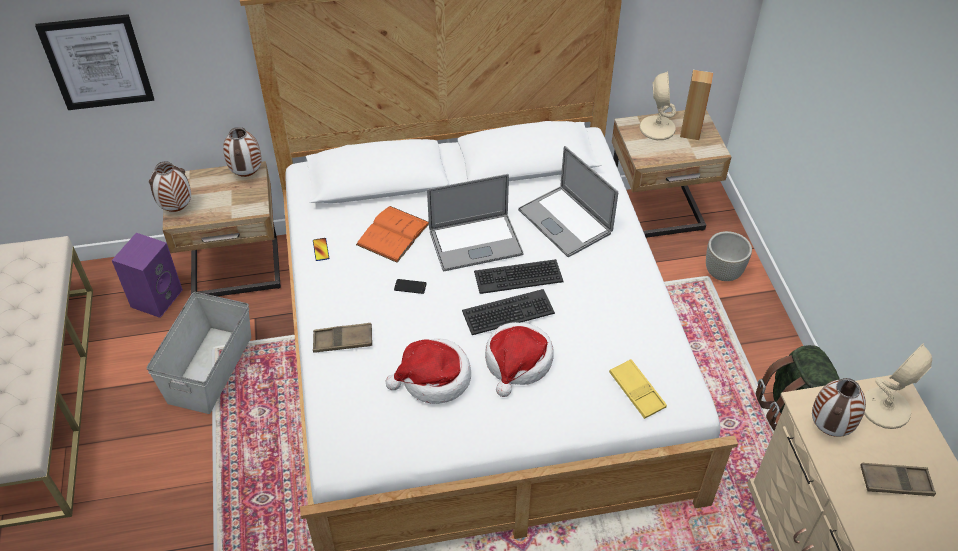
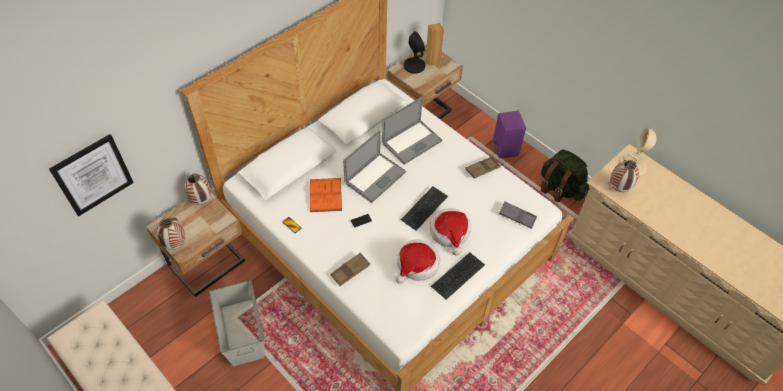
camera: 35 degrees left, 5 degrees up
purple speaker [112,233,183,318] -> purple speaker moved to [493,111,526,158]
keyboard [474,259,564,294] -> keyboard moved to [431,252,485,300]
laptop [518,146,618,257] -> laptop turned 60 degrees counterclockwise [382,97,442,165]
yellow tray [609,359,667,419] -> grey tray [499,202,537,229]
beige table lamp [640,71,676,140] -> black table lamp [404,31,426,73]
grey planter [706,231,752,281] -> none
brown tray [860,463,936,496] -> brown tray moved to [465,156,501,179]

